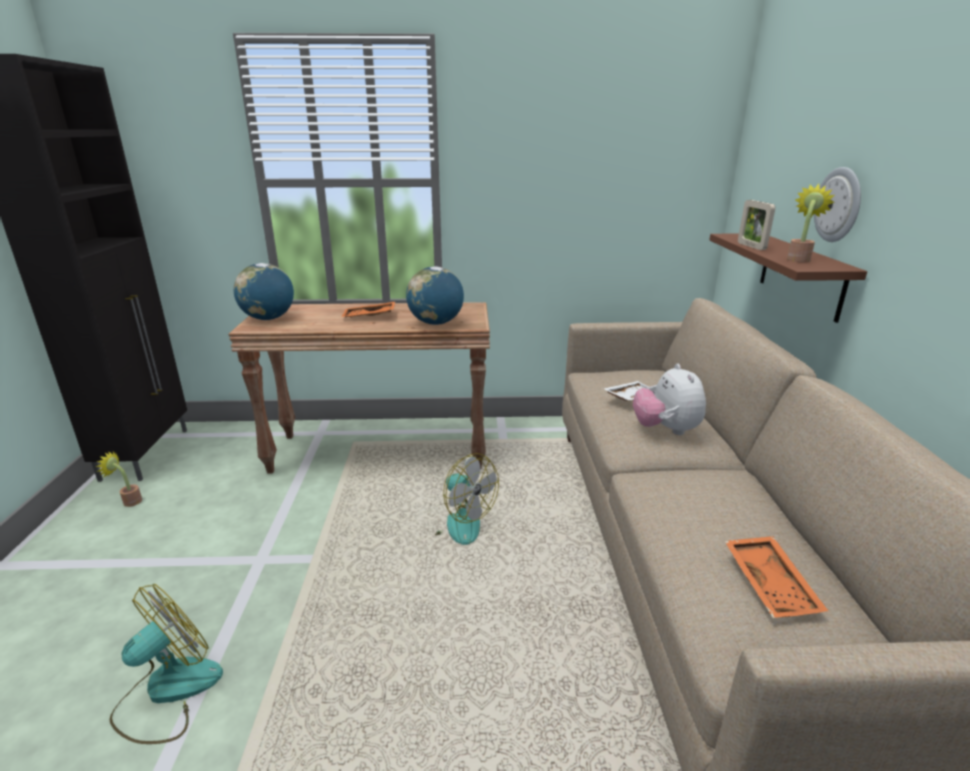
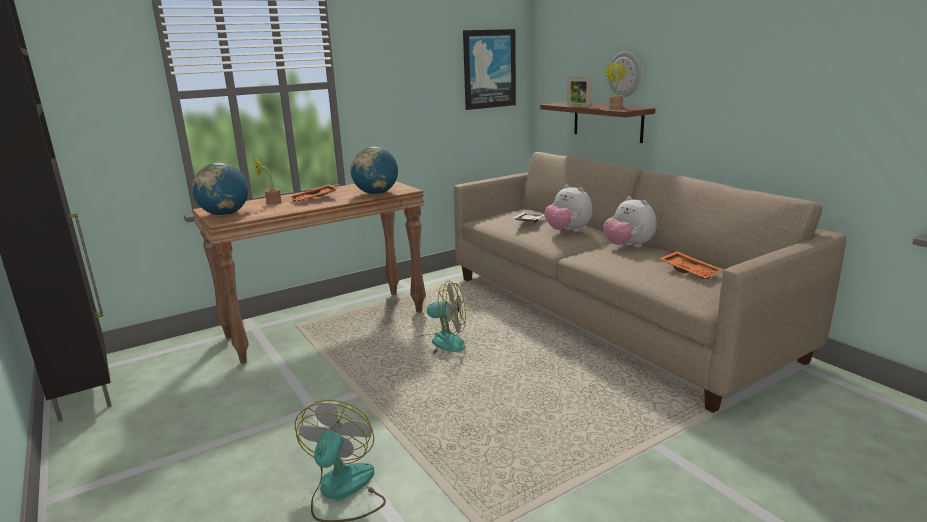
camera: 30 degrees left, 5 degrees down
potted plant [95,451,142,507] -> potted plant moved to [253,158,281,205]
none -> picture [463,29,516,110]
none -> plush toy [603,196,657,248]

